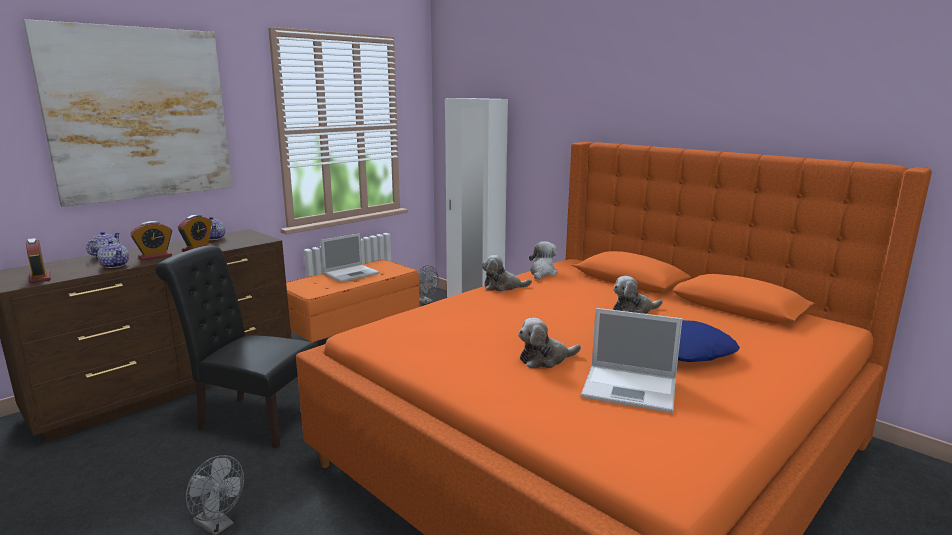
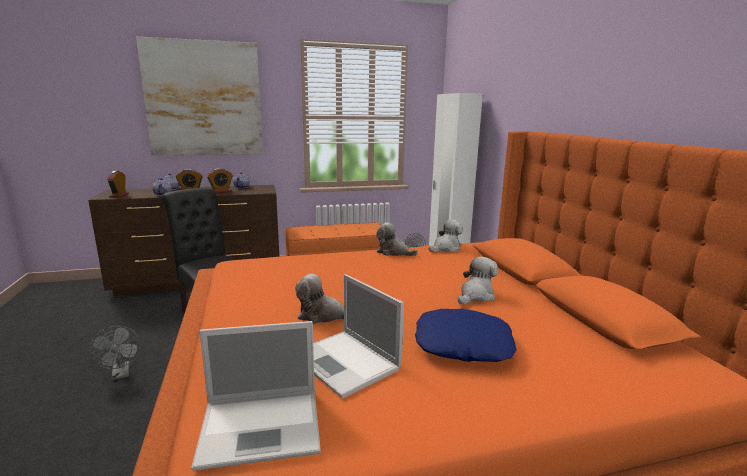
camera: 30 degrees right, 0 degrees up
laptop [321,233,380,282] -> laptop moved to [191,321,321,471]
plush toy [613,276,663,314] -> plush toy turned 120 degrees clockwise [458,257,498,305]

